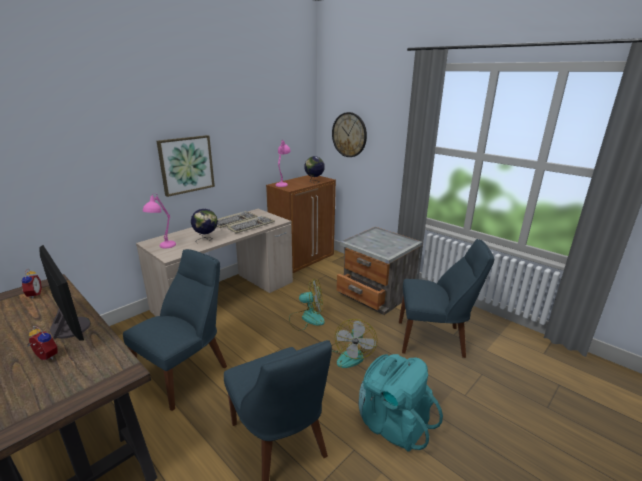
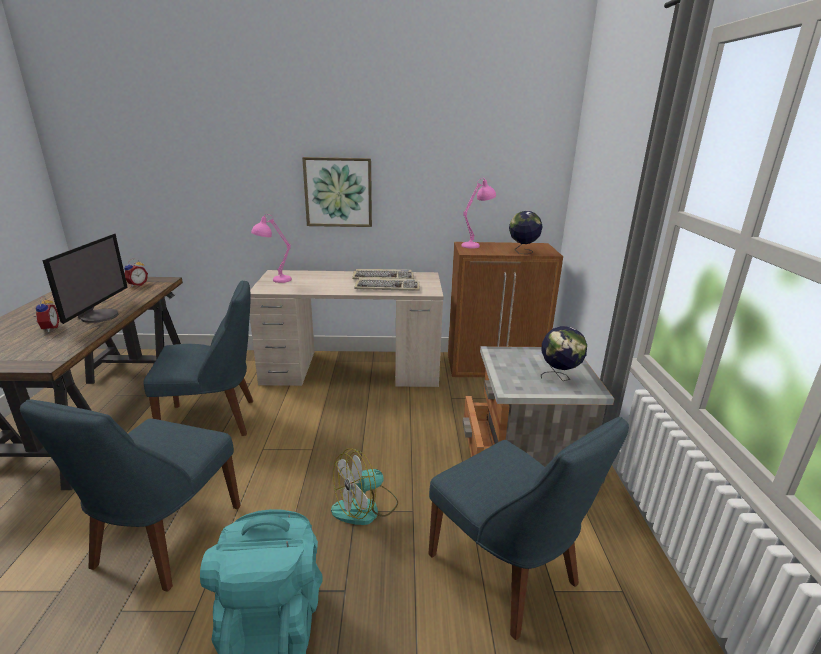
camera: 45 degrees right, 0 degrees up
globe [191,208,218,243] -> globe moved to [541,326,587,381]
fan [289,278,325,331] -> none
wall clock [332,112,367,157] -> none

